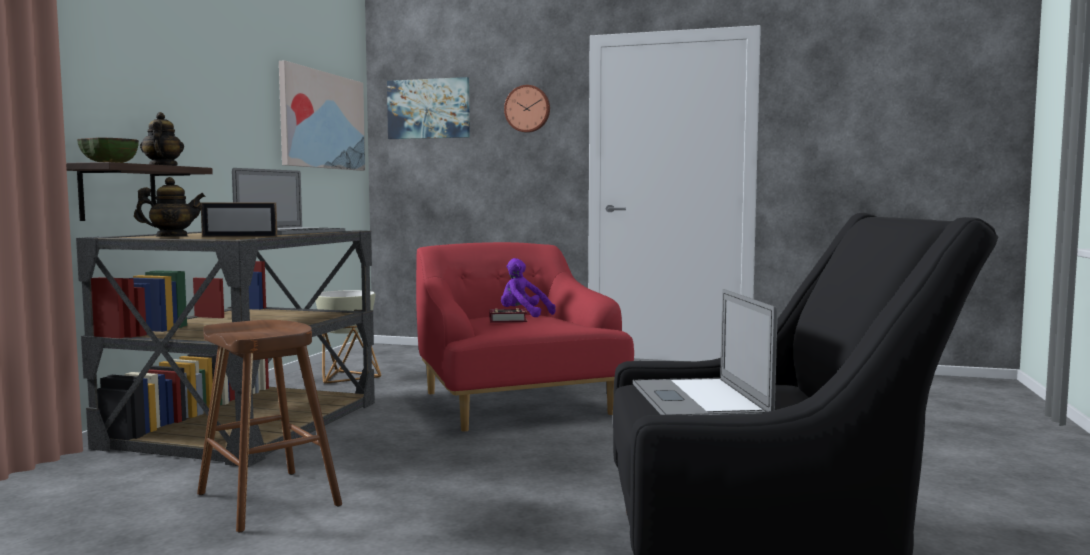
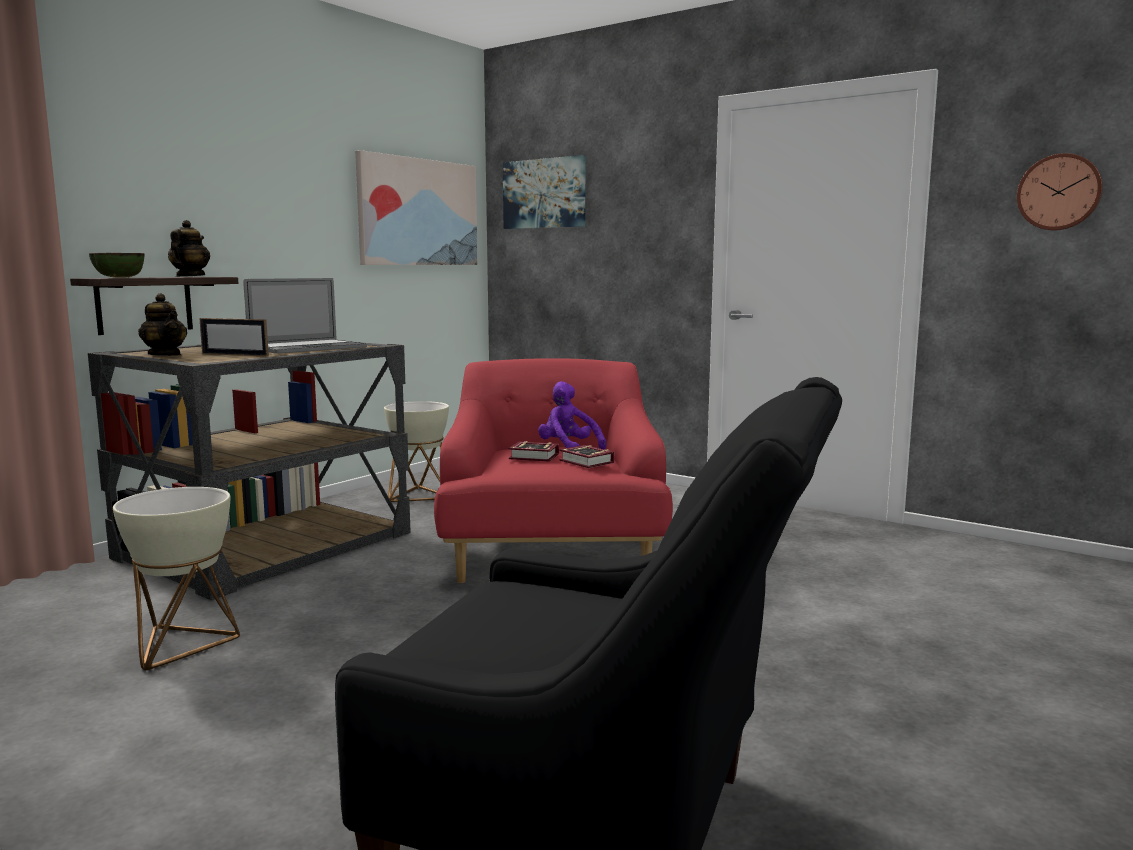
camera: 20 degrees right, 5 degrees up
teapot [134,177,205,237] -> teapot turned 45 degrees clockwise [138,293,187,356]
brown stool [197,320,342,532] -> planter [113,487,240,670]
wall clock [504,85,550,133] -> wall clock moved to [1017,153,1103,230]
laptop [633,289,778,415] -> none
none -> book [559,445,614,468]

